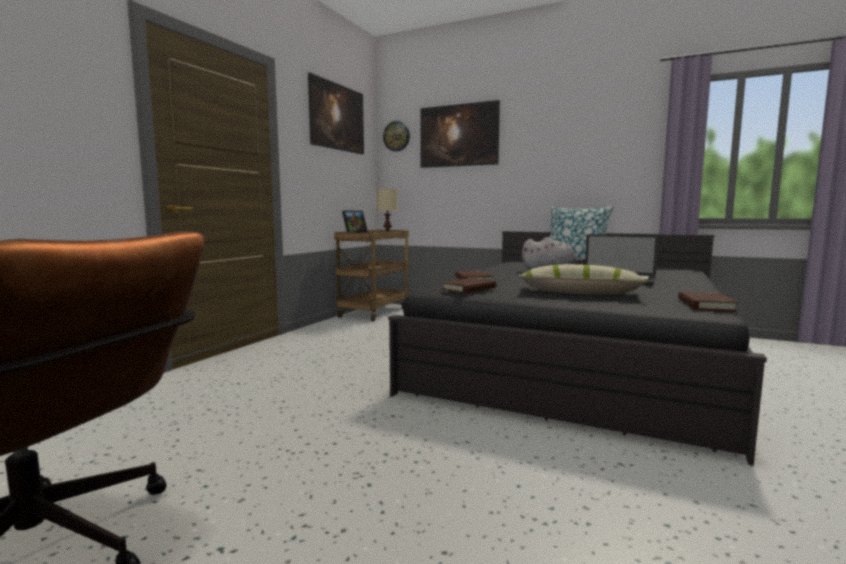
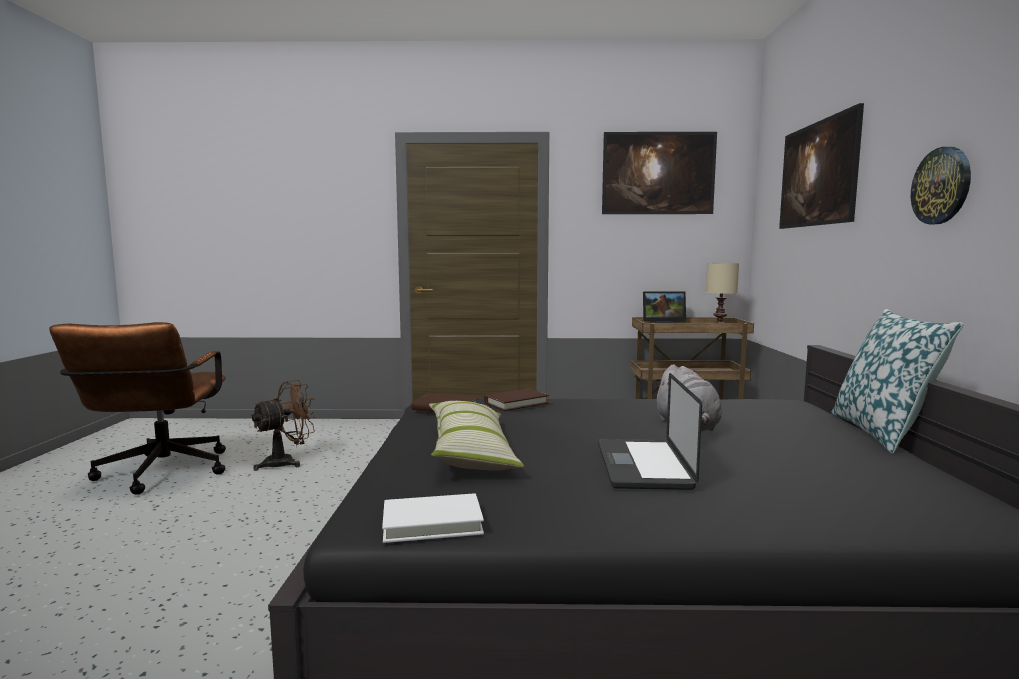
camera: 65 degrees right, 0 degrees up
wall clock [383,121,410,152] -> wall clock moved to [911,147,971,224]
brown book [678,291,739,311] -> white book [382,493,484,543]
none -> brown fan [252,380,317,471]

